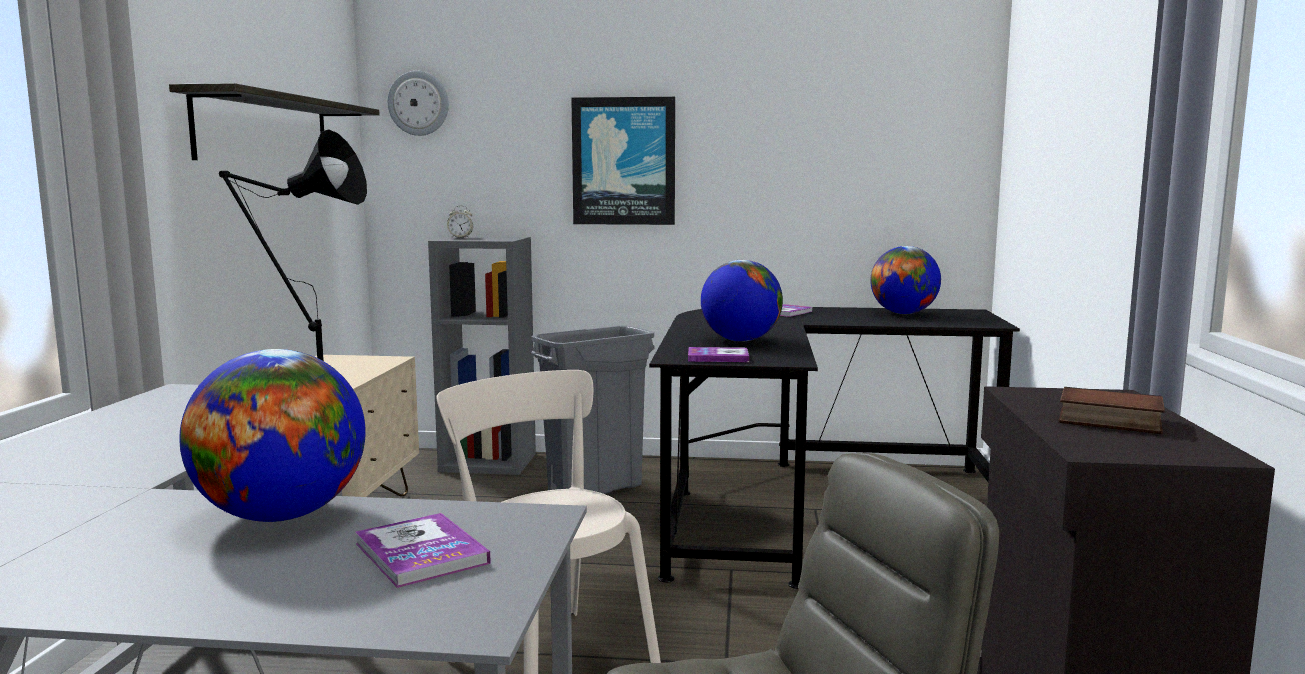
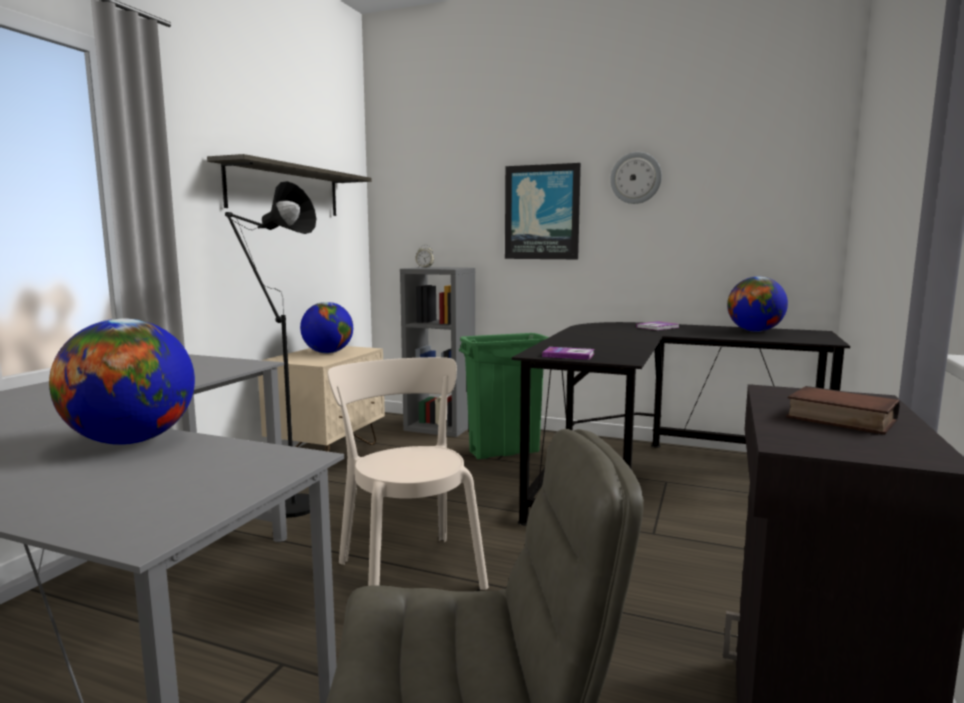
camera: 15 degrees right, 0 degrees up
book [355,513,491,588] -> none
wall clock [388,71,449,136] -> wall clock moved to [610,152,662,204]
grey trash can [531,325,655,494] -> green trash can [459,333,549,459]
globe [701,260,783,342] -> globe moved to [300,302,353,353]

